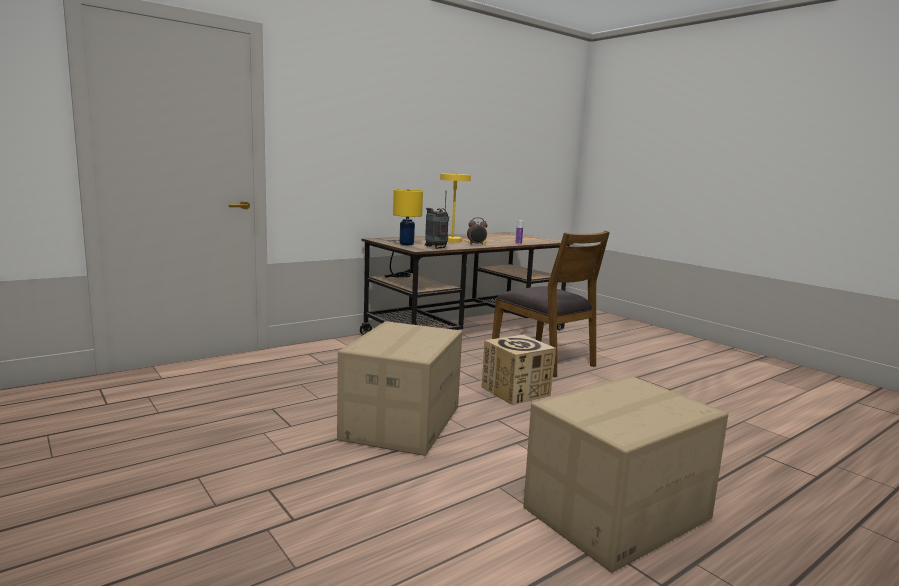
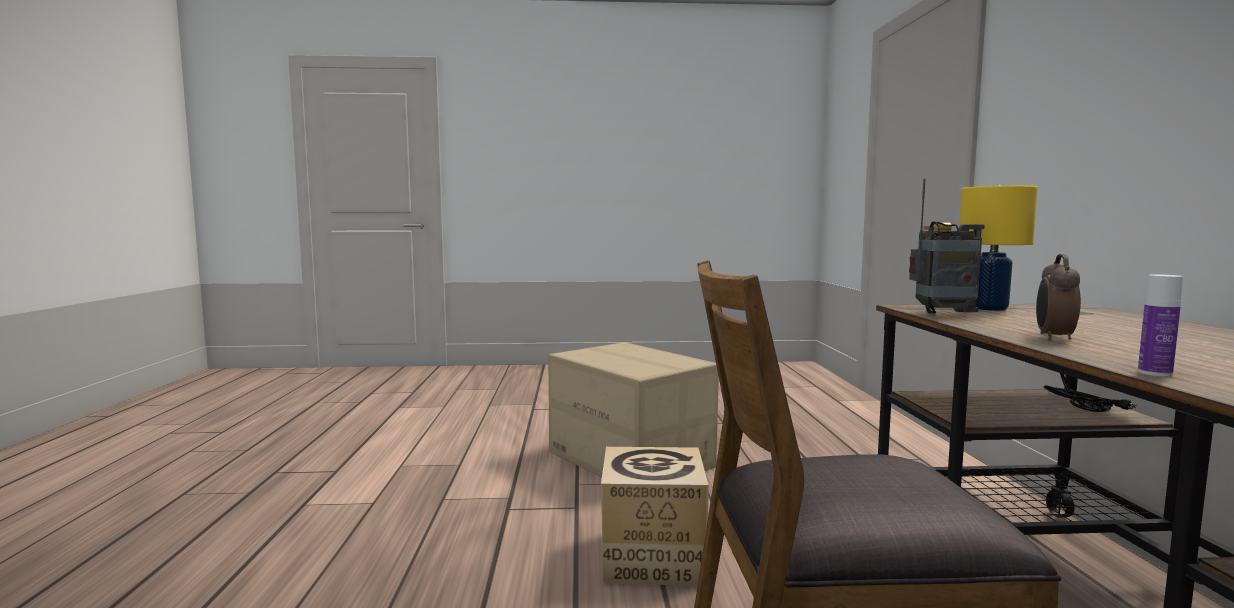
camera: 125 degrees right, 5 degrees down
yellow table lamp [440,173,486,243] -> none
cardboard box [523,376,728,572] -> none

